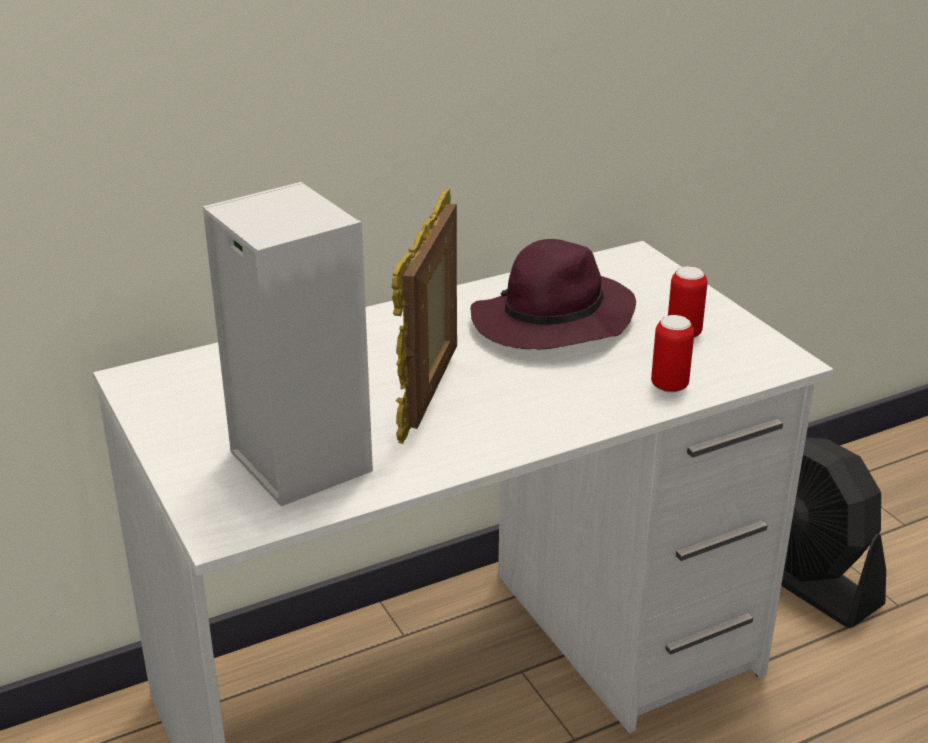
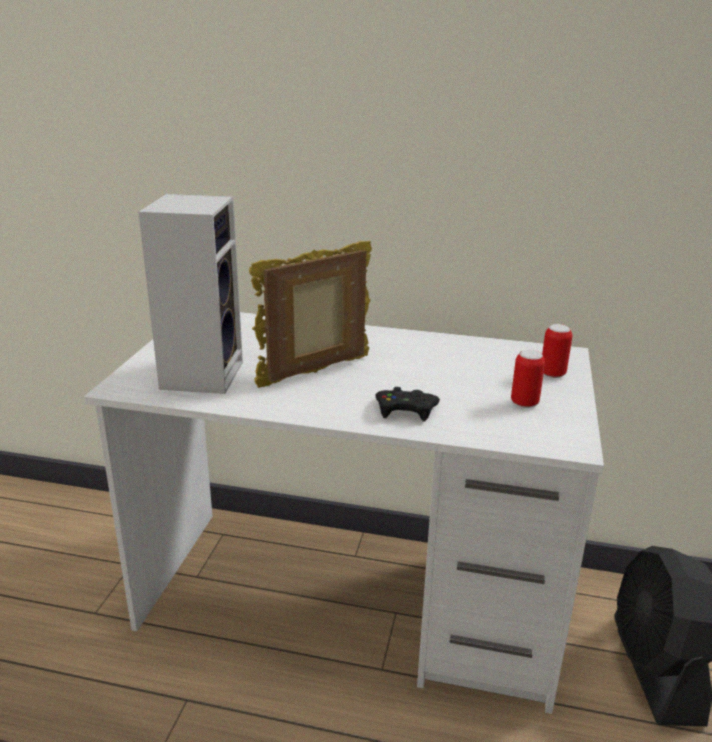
camera: 40 degrees right, 5 degrees down
purple hat [471,239,636,350] -> none
can [651,315,694,392] -> can moved to [542,324,572,378]
none -> black game controller [375,387,440,422]

